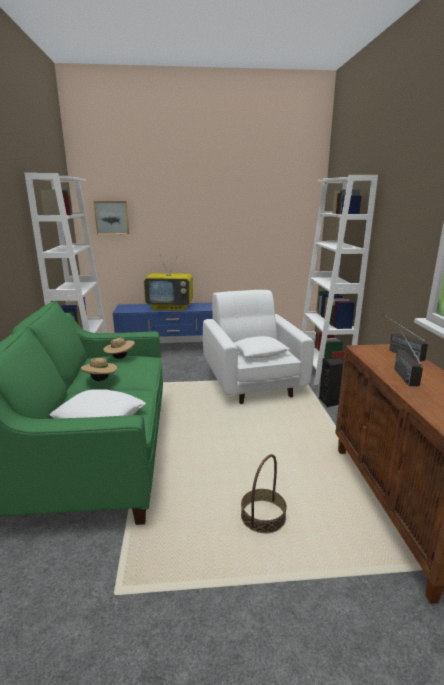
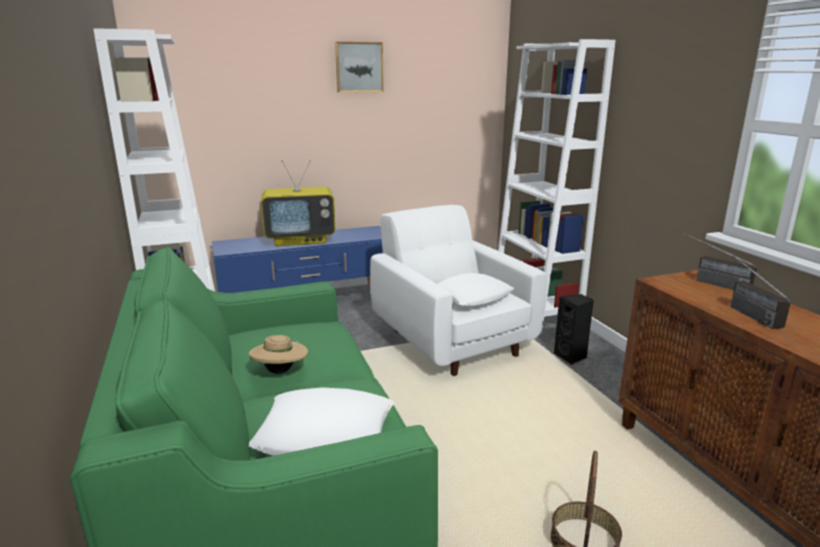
camera: 15 degrees left, 0 degrees up
picture [94,201,129,235] -> picture moved to [335,42,384,93]
beige hat [103,336,135,359] -> none

